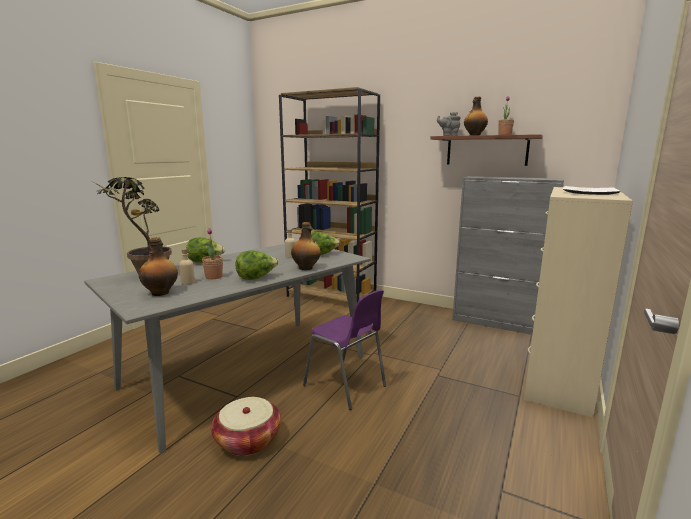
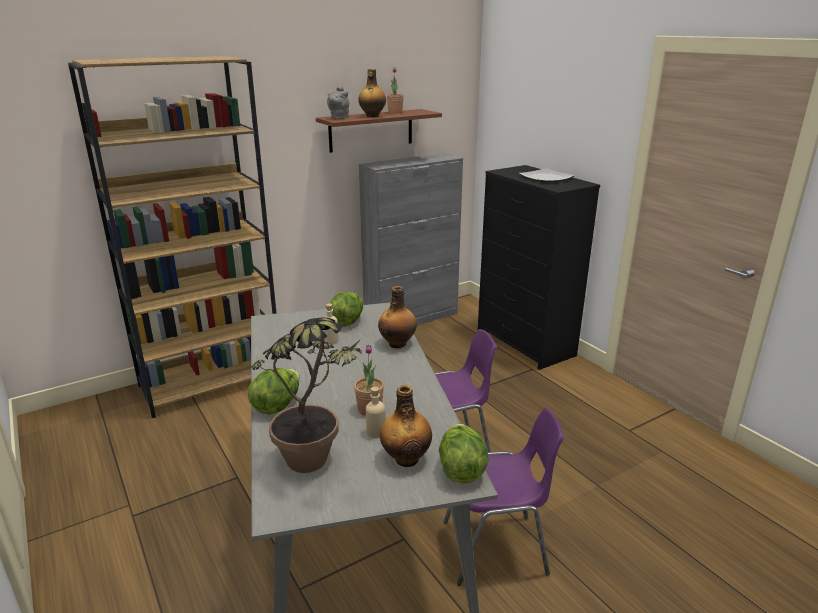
camera: 60 degrees left, 10 degrees up
basket [211,397,281,456] -> purple chair [443,408,564,586]
lettuce [235,251,279,280] -> lettuce moved to [439,424,489,483]
beige dresser [524,187,633,418] -> black dresser [478,165,600,370]

